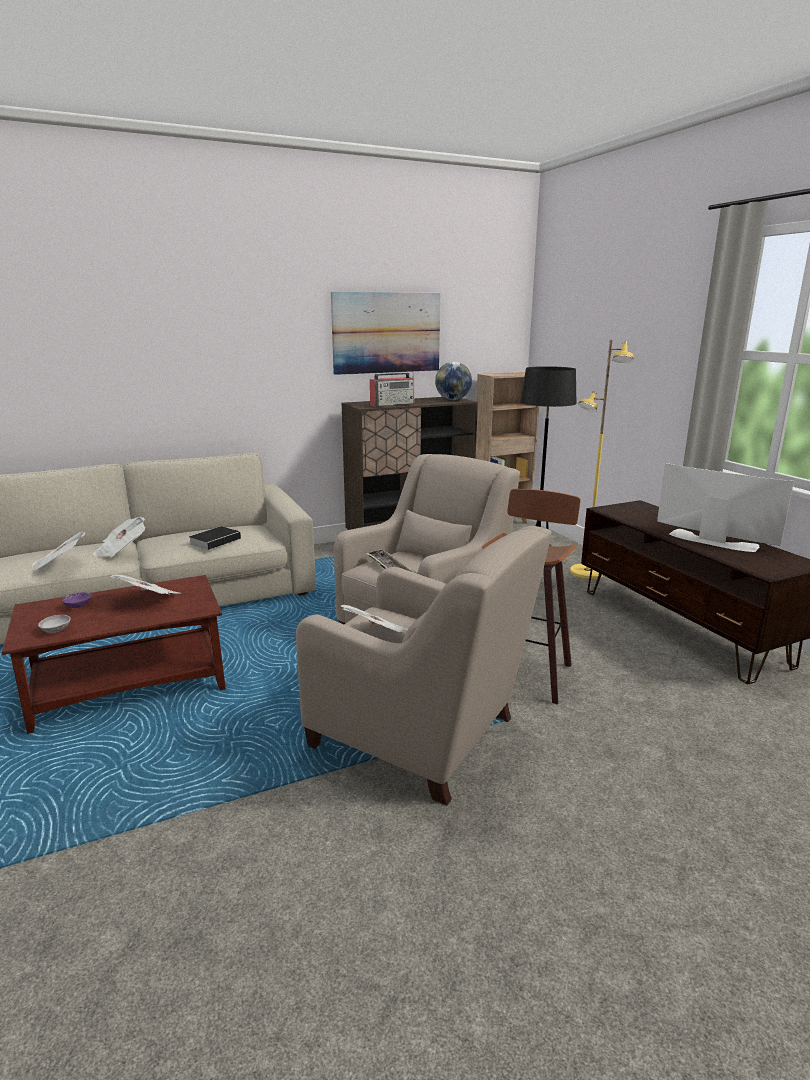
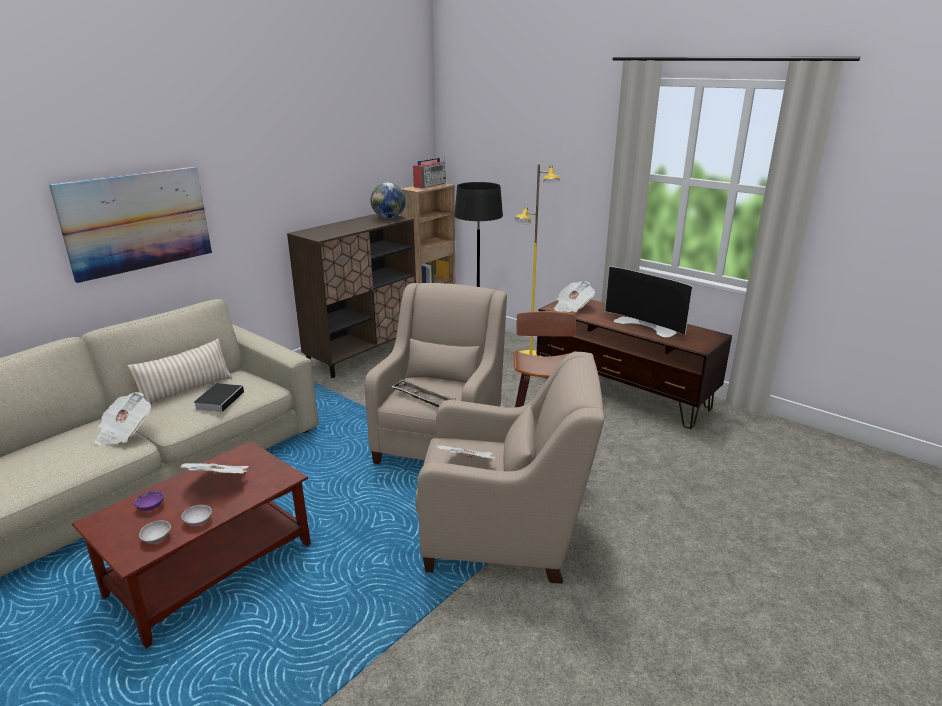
camera: 25 degrees left, 5 degrees up
newspaper [32,532,85,571] -> newspaper moved to [554,281,595,312]
picture [331,292,440,375] -> picture moved to [49,167,212,283]
radio [370,372,414,407] -> radio moved to [413,157,446,188]
television [657,463,794,552] -> television turned 150 degrees counterclockwise [605,266,693,338]
none -> beige pillow [127,339,232,404]
none -> grey bowl [181,505,212,526]

